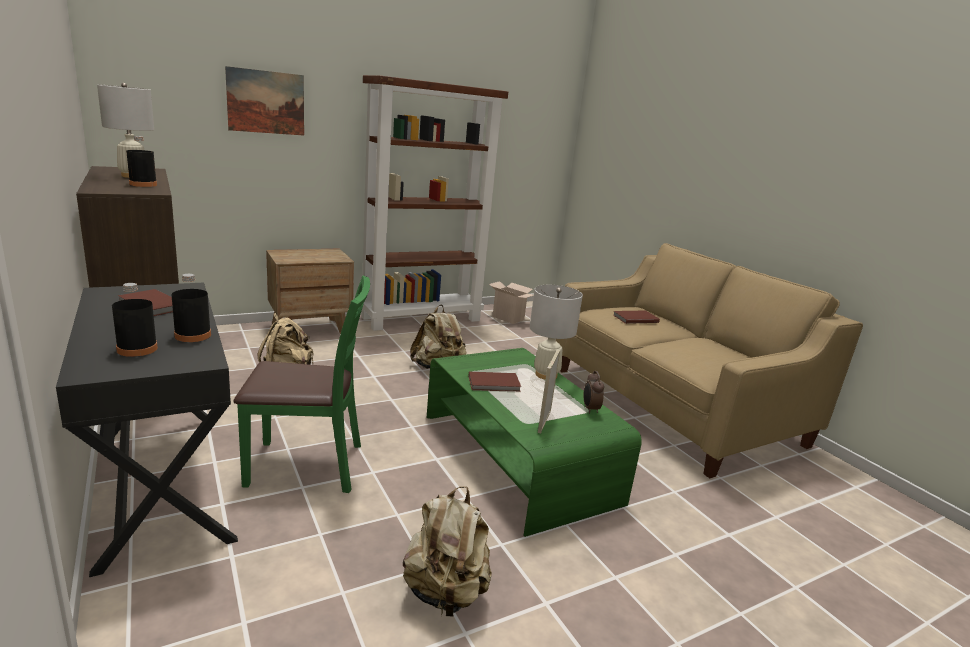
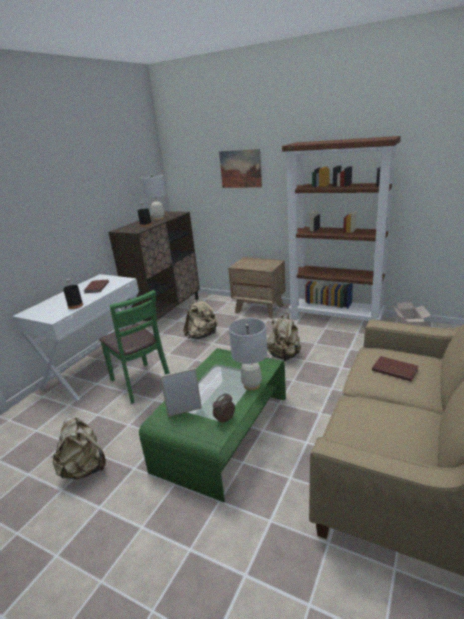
camera: 60 degrees right, 5 degrees up
black desk [56,283,238,577] -> white desk [12,274,139,401]
black bottle [112,283,158,357] -> none
brown book [469,372,521,392] -> none

